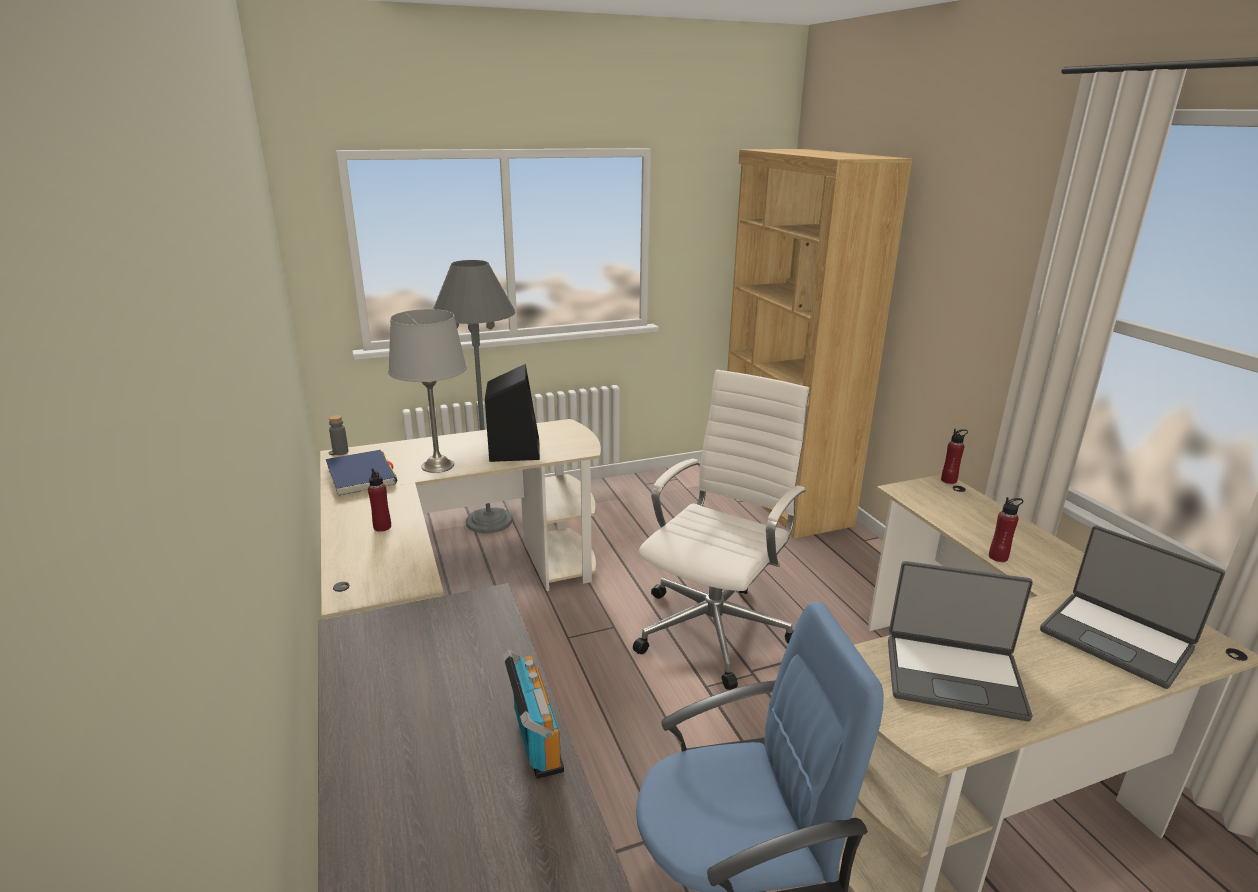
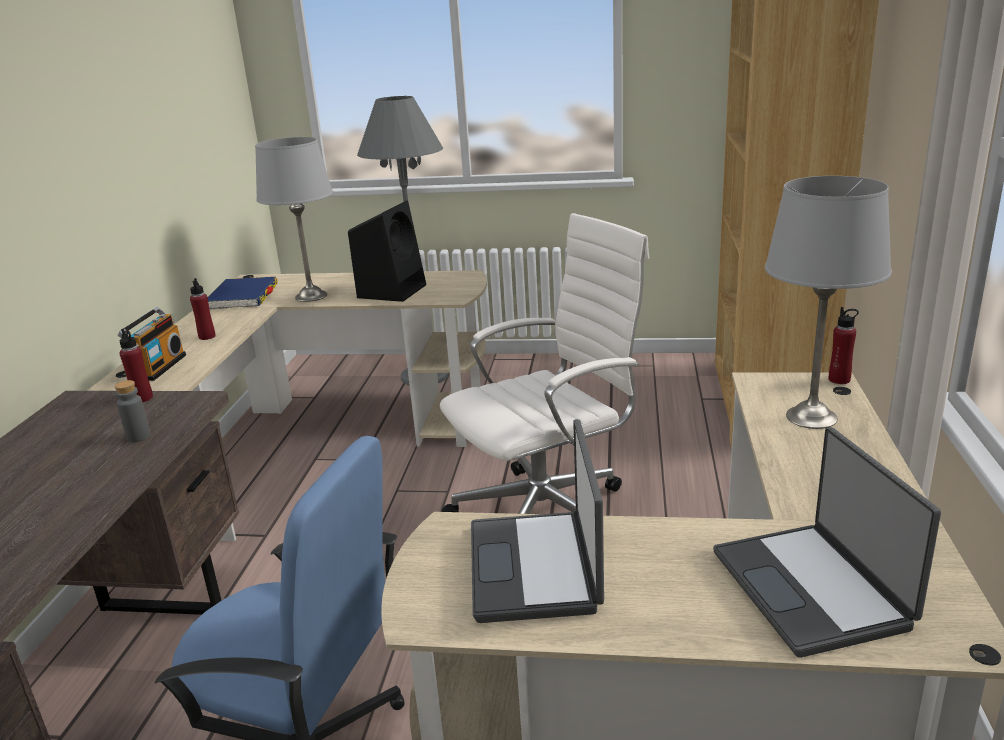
camera: 30 degrees right, 0 degrees up
grey bottle [329,415,349,455] -> grey bottle moved to [114,380,151,442]
radio [503,649,564,779] -> radio moved to [118,307,186,381]
laptop [888,561,1033,721] -> laptop turned 45 degrees clockwise [471,419,604,623]
red bottle [989,497,1023,562] -> red bottle moved to [120,329,153,402]
none -> grey table lamp [765,176,892,429]

